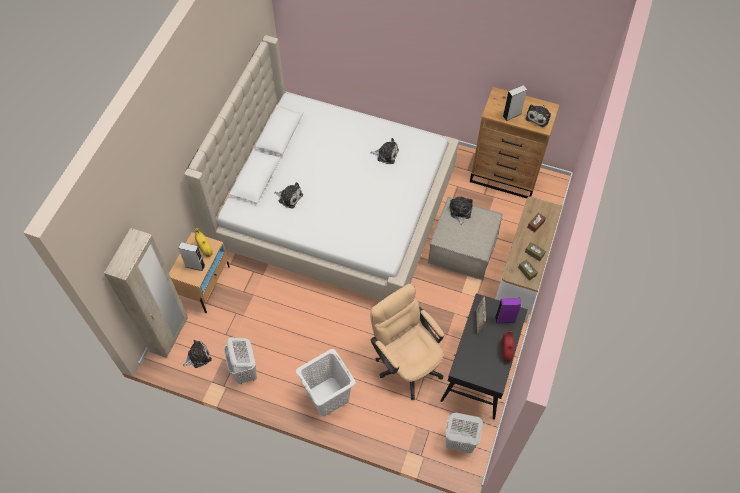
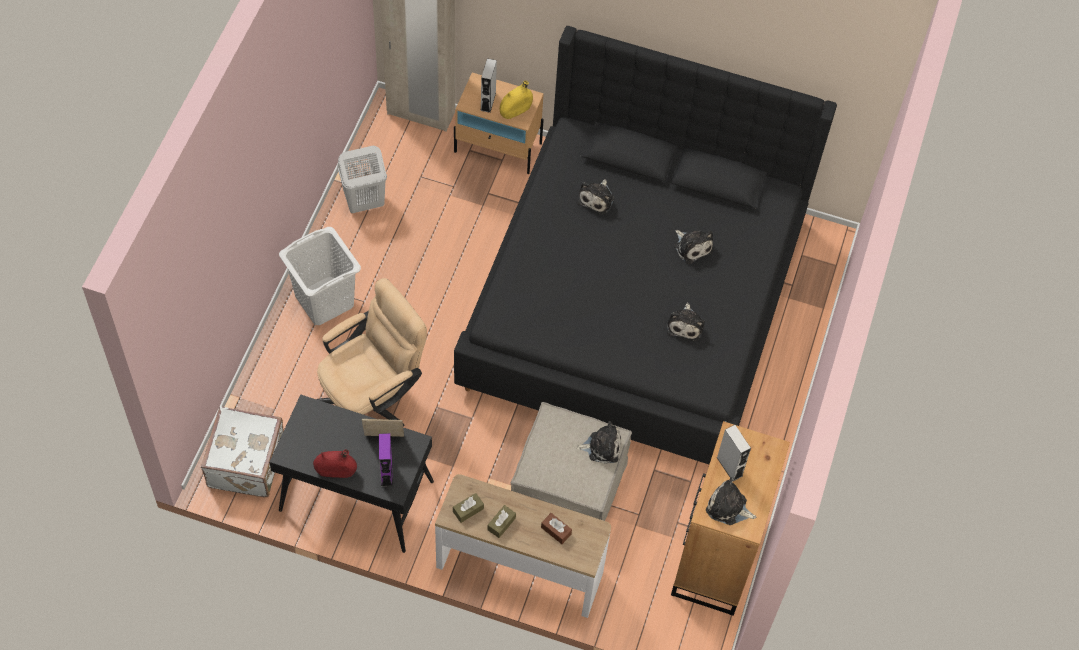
camera: 85 degrees right, 0 degrees up
plush toy [183,340,212,368] -> plush toy moved to [674,230,713,264]
beige bed [184,35,459,301] -> black bed [454,26,837,464]
white laundry basket [445,412,483,453] -> white suitcase [201,406,284,497]

